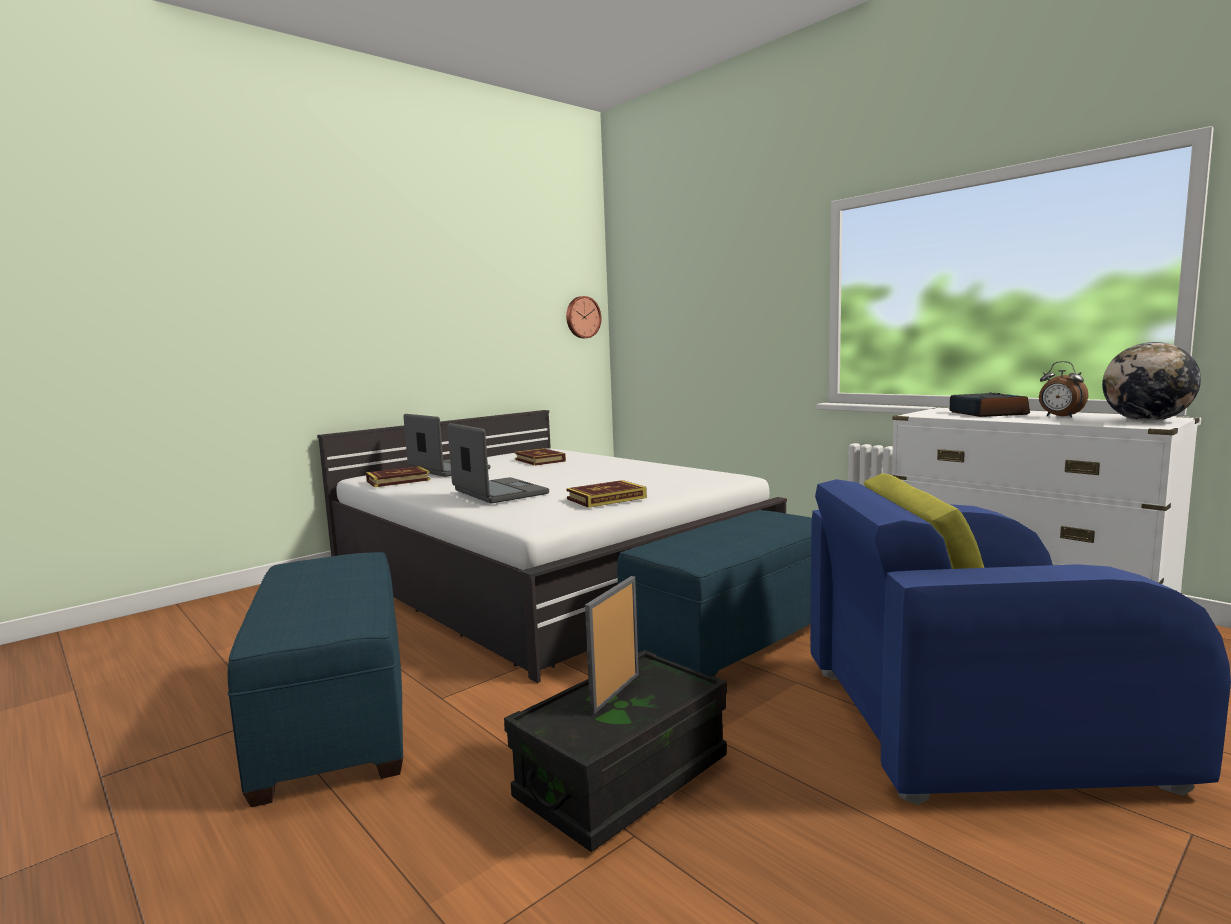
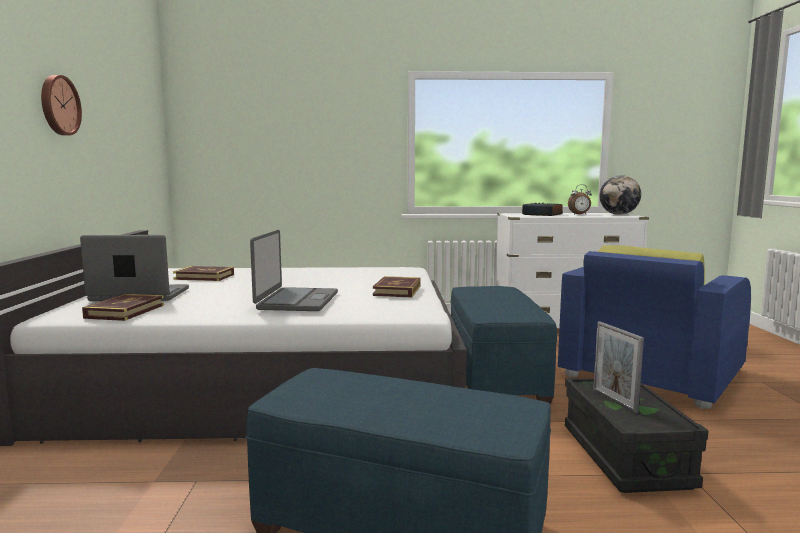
camera: 50 degrees left, 0 degrees up
laptop [448,423,549,503] -> laptop turned 90 degrees clockwise [250,230,338,311]
wall clock [566,296,601,338] -> wall clock moved to [41,75,82,135]

